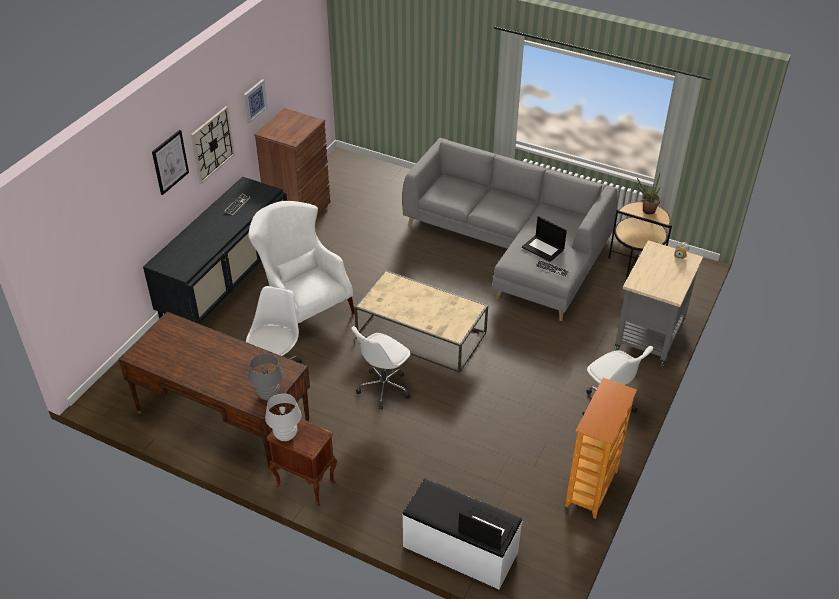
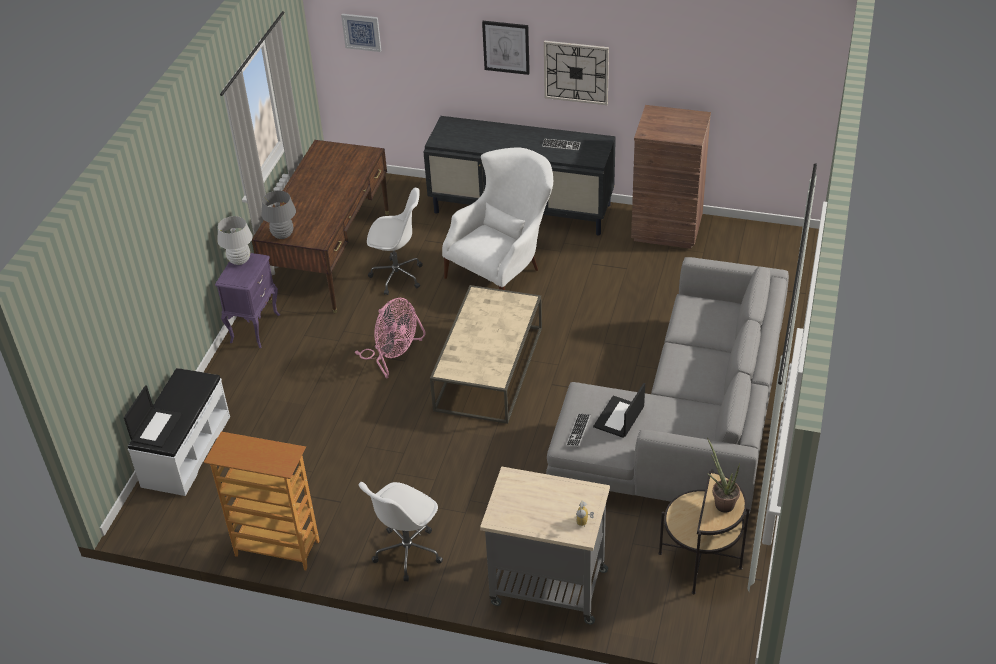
camera: 80 degrees right, 0 degrees up
picture [244,79,268,123] -> picture moved to [341,14,382,52]
brown nightstand [267,419,337,507] -> purple nightstand [215,253,280,348]
white office chair [351,326,410,409] -> pink fan [355,298,426,379]

